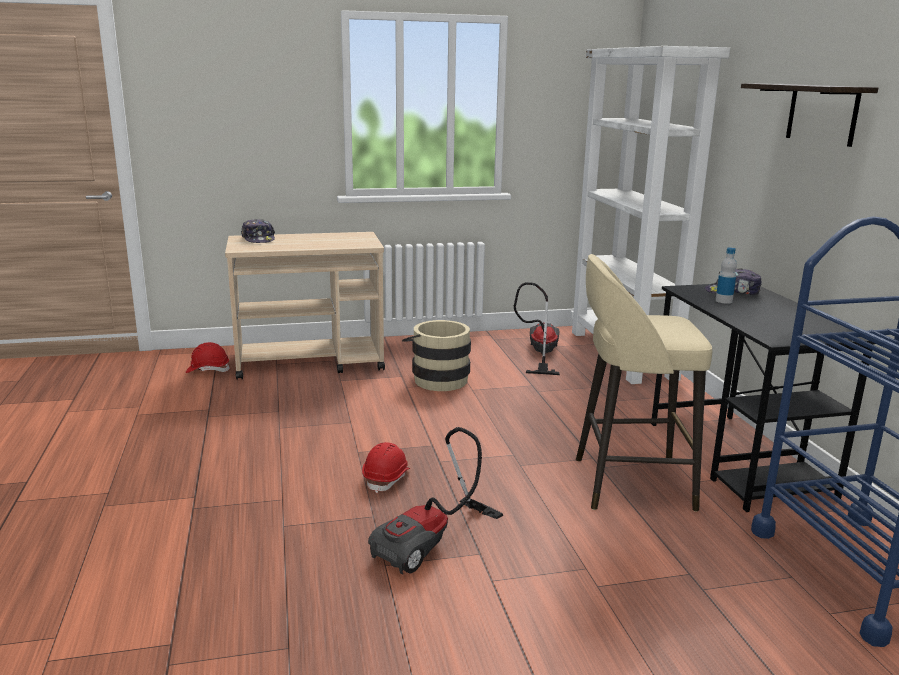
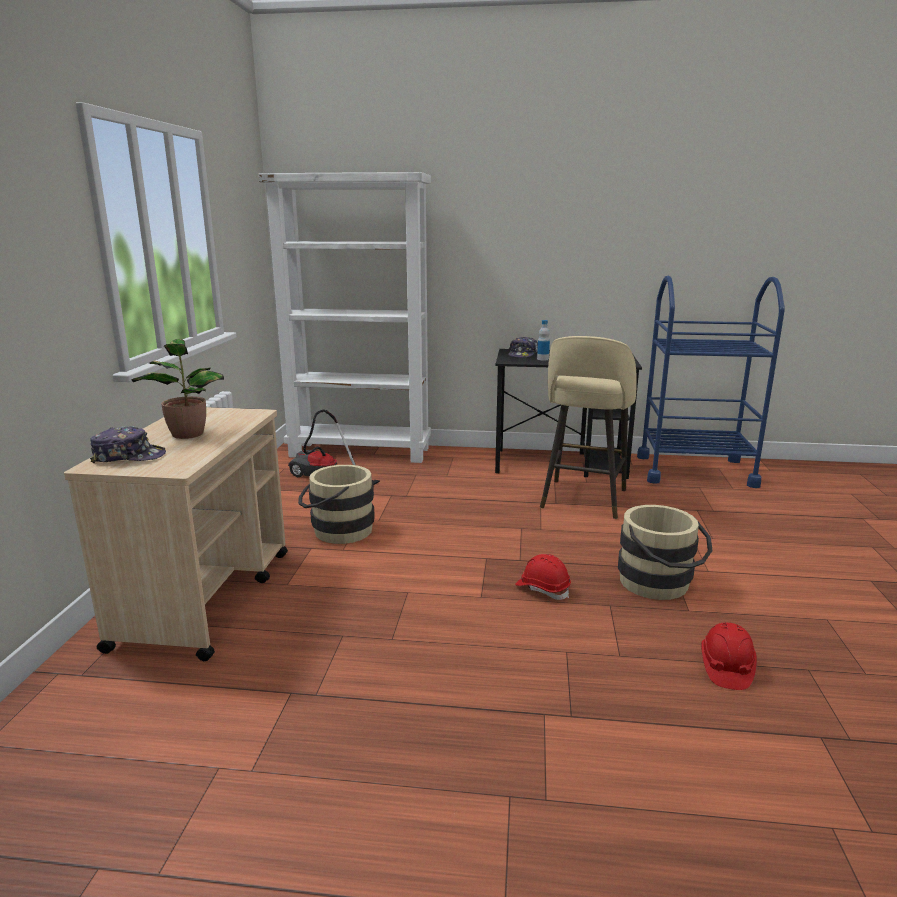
camera: 70 degrees left, 0 degrees up
red hard hat [186,342,231,373] -> red hard hat moved to [701,622,757,690]
vacuum cleaner [368,427,503,575] -> beige bucket [618,505,713,600]
shelf [741,83,878,147] -> none
none -> potted plant [132,339,224,439]

